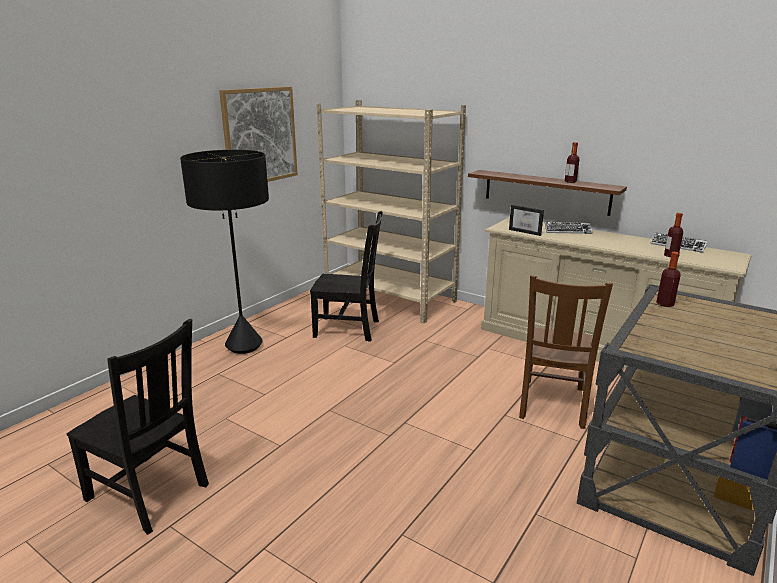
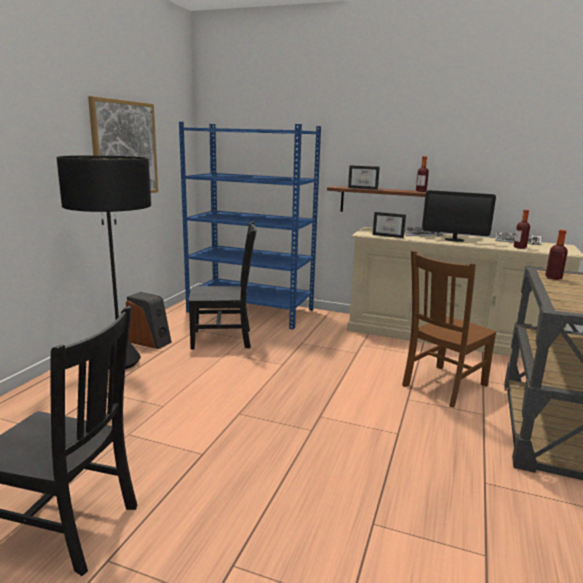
camera: 15 degrees left, 5 degrees down
beige bookcase [317,100,466,324] -> blue bookcase [179,122,321,330]
brown chair [519,275,613,429] -> brown chair turned 45 degrees clockwise [402,250,497,408]
none -> speaker [126,292,172,349]
none -> picture frame [348,165,380,190]
none -> monitor [422,190,496,242]

